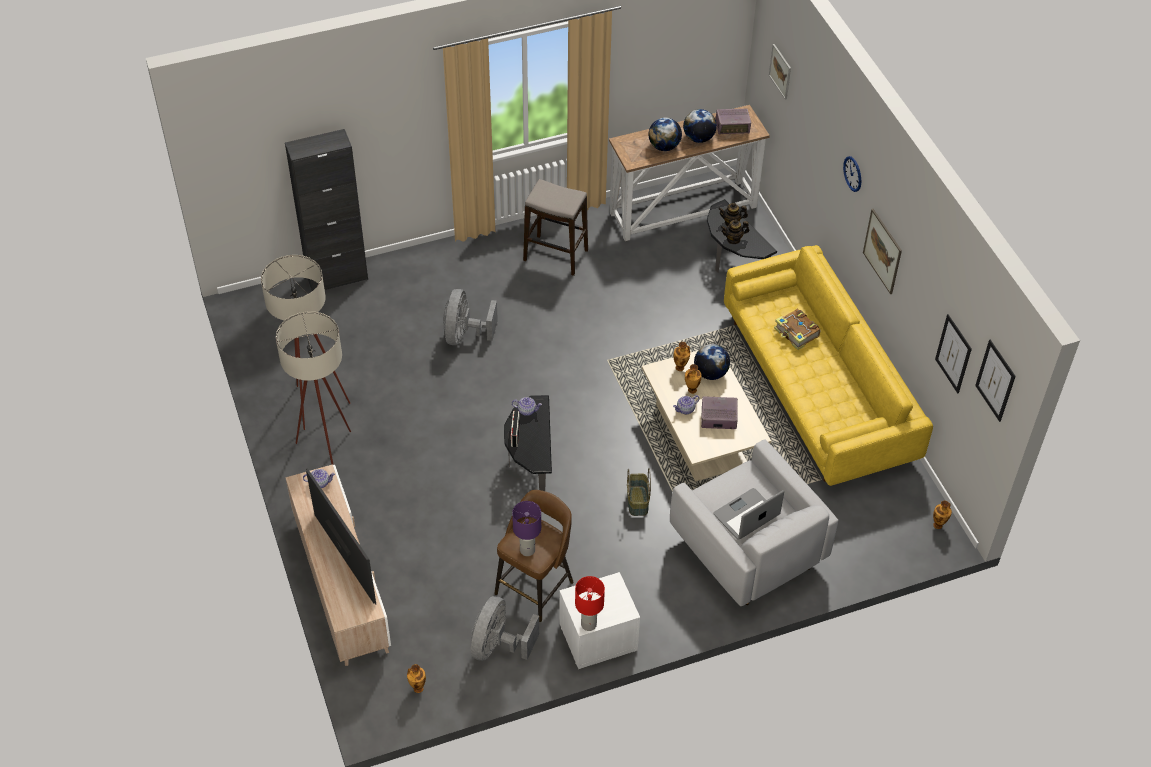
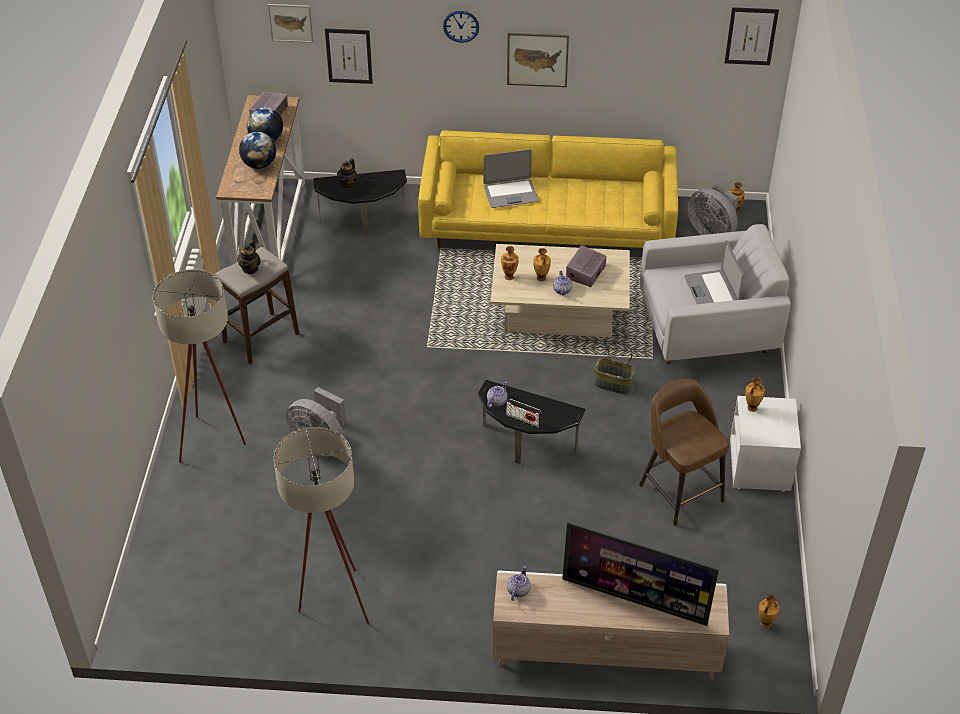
camera: 65 degrees left, 5 degrees down
beige floor lamp [276,311,351,465] -> beige floor lamp moved to [153,269,246,463]
black cabinet [285,129,368,291] -> none
television [306,468,376,605] -> television turned 150 degrees counterclockwise [562,522,719,626]
grey fan [471,596,539,661] -> grey fan moved to [687,185,738,235]
purple table lamp [512,501,541,556] -> none
red table lamp [575,576,605,631] -> none
globe [694,344,730,380] -> none
teapot [721,219,750,244] -> teapot moved to [237,240,261,274]
book [774,309,821,350] -> laptop [484,149,539,208]
picture [935,314,972,393] -> picture moved to [325,28,373,84]
none -> vase [745,377,765,412]

